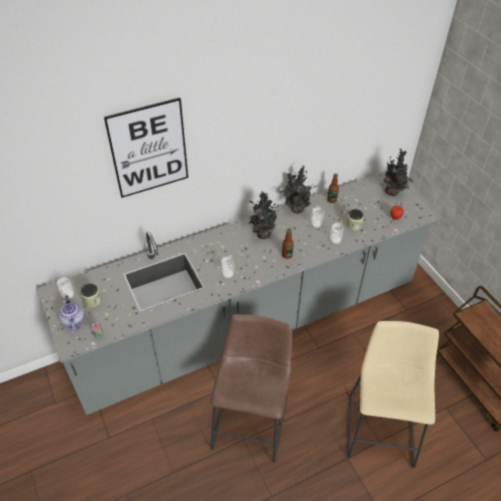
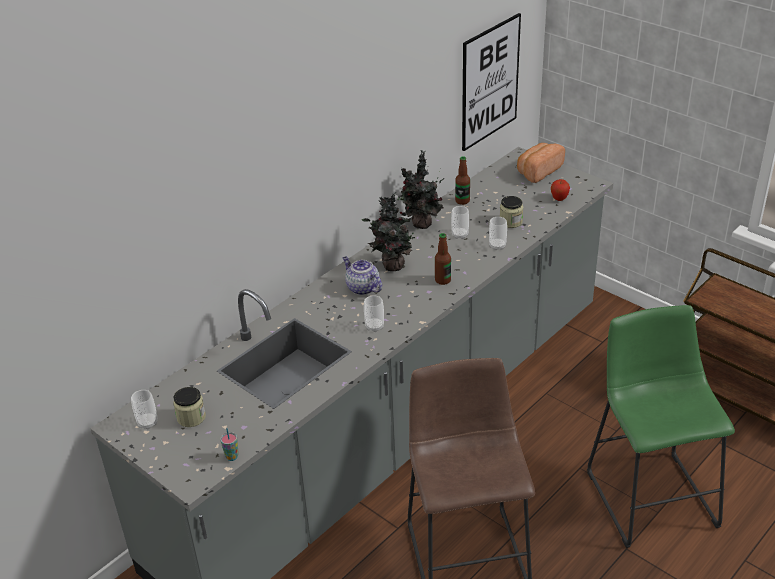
camera: 20 degrees left, 10 degrees down
teapot [58,295,85,332] -> teapot moved to [343,256,382,295]
picture [104,97,188,198] -> picture moved to [462,13,521,151]
beige stool [347,321,439,468] -> green stool [587,305,735,548]
potted plant [384,148,414,196] -> bread [517,143,565,183]

